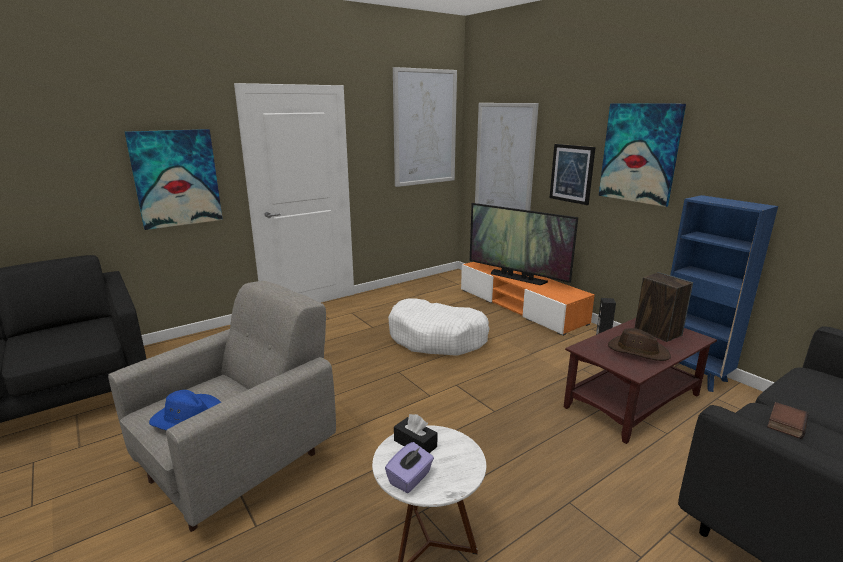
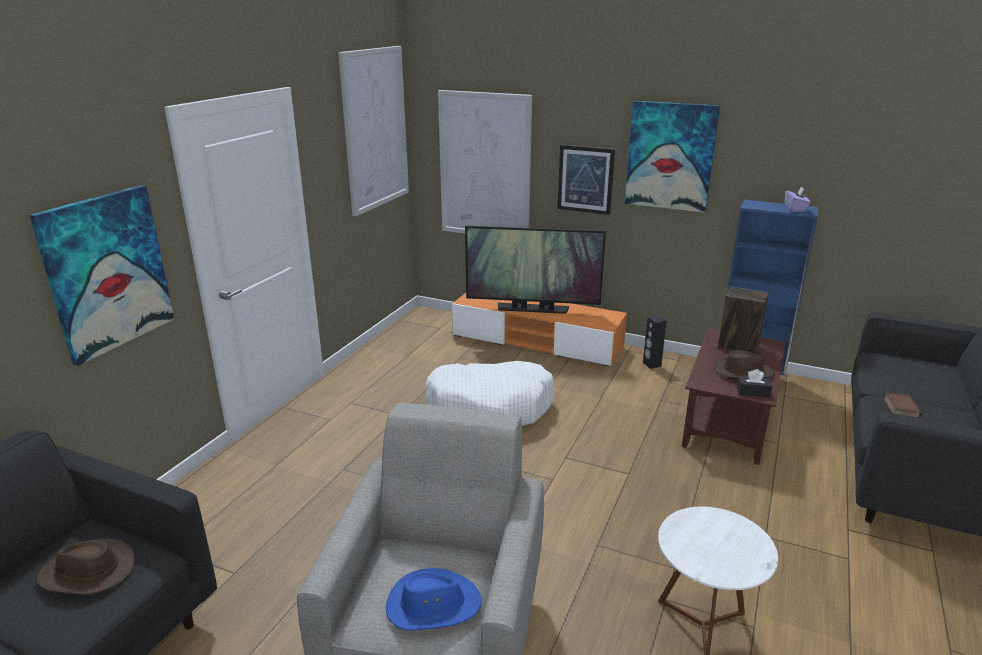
camera: 30 degrees left, 5 degrees up
purple tissue box [385,442,434,493] -> purple tissue box moved to [785,187,811,212]
black tissue box [394,414,437,453] -> black tissue box moved to [737,369,772,398]
none -> brown hat [36,538,135,595]

